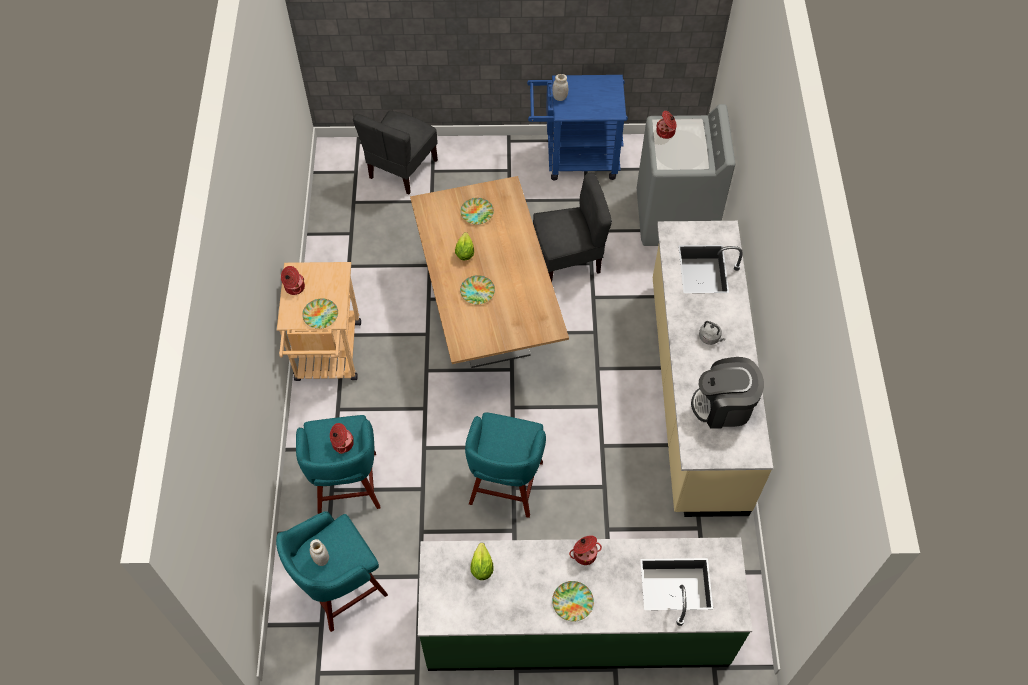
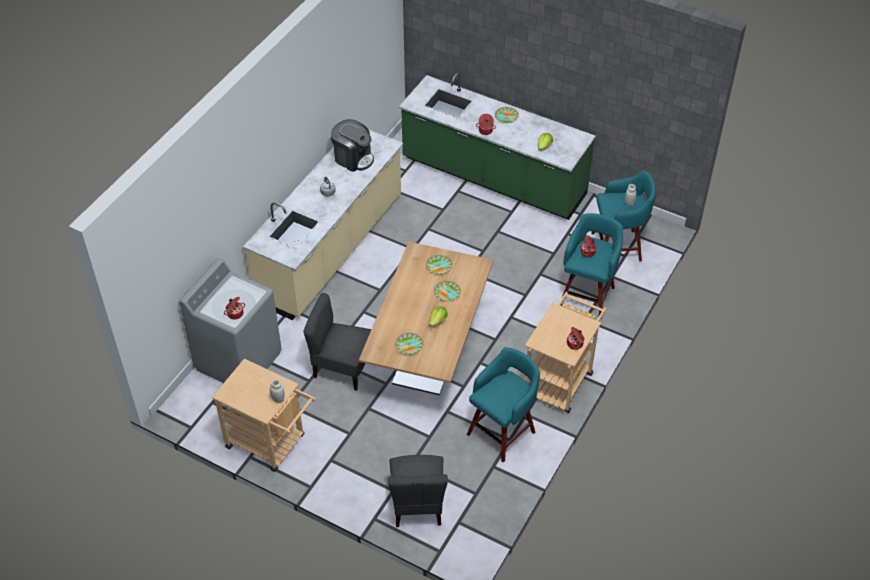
camera: 150 degrees left, 10 degrees down
plate [302,298,338,329] -> plate moved to [426,255,452,275]
grey chair [353,110,438,194] -> grey chair turned 120 degrees clockwise [388,455,448,527]
turquoise stool [465,412,546,518] -> turquoise stool moved to [467,347,540,462]
blue cart [527,75,628,181] -> beige cart [212,359,316,472]

